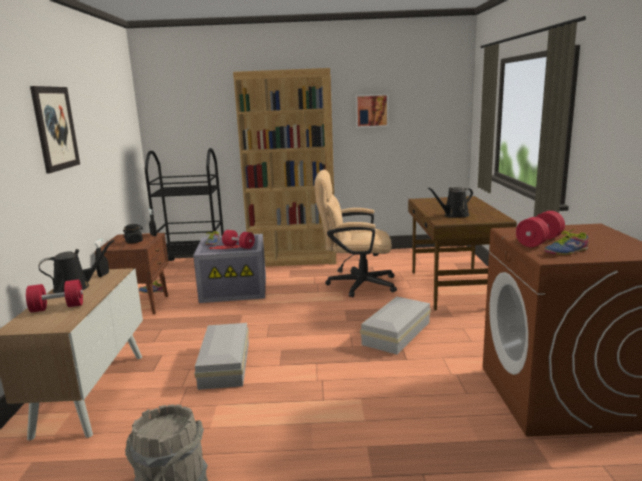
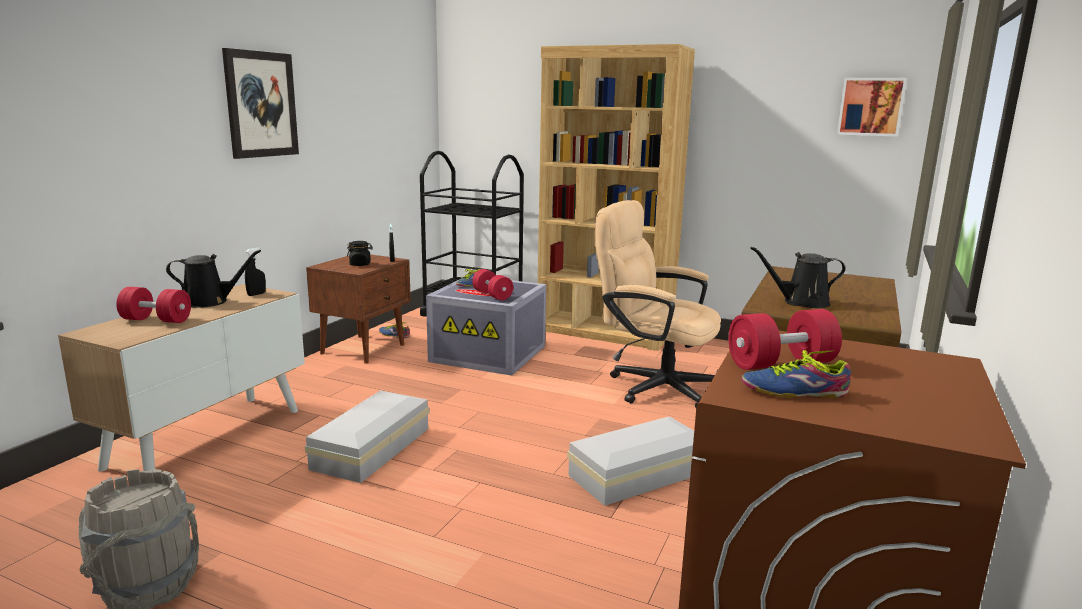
camera: 25 degrees right, 0 degrees up
picture [356,94,389,128] -> picture moved to [837,78,907,137]

